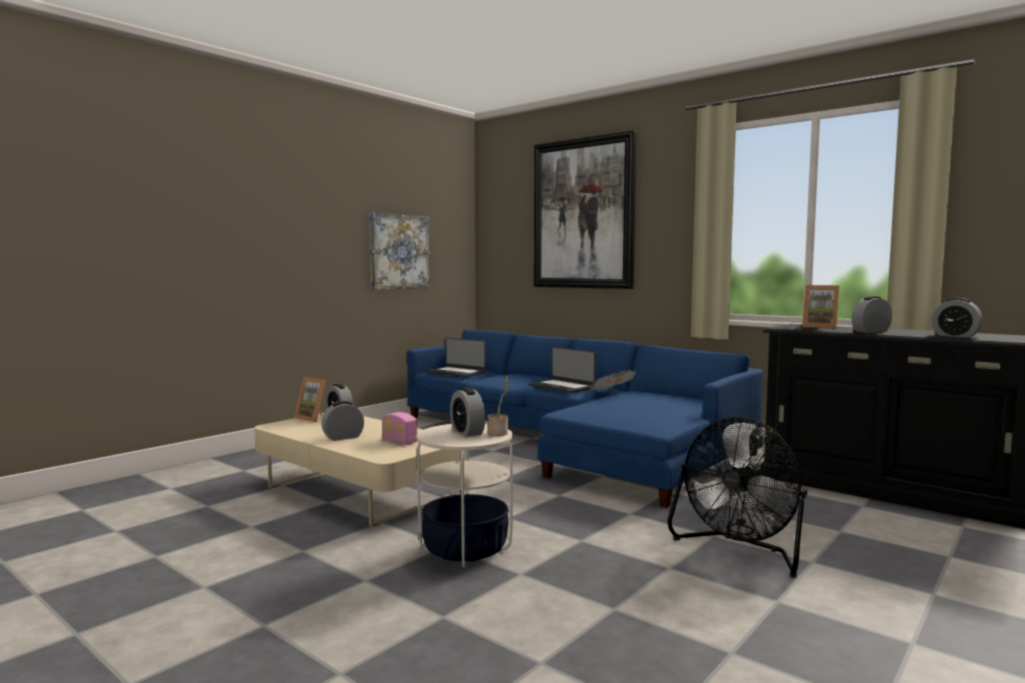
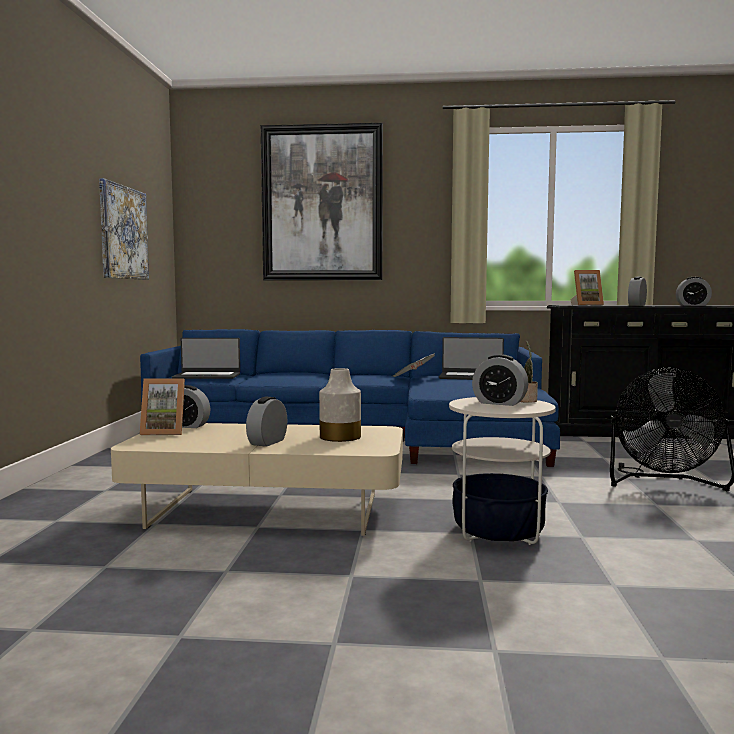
camera: 35 degrees left, 0 degrees up
radio [382,412,417,445] -> beige vase [319,368,361,442]
laptop [528,347,596,393] -> laptop moved to [439,337,504,380]

